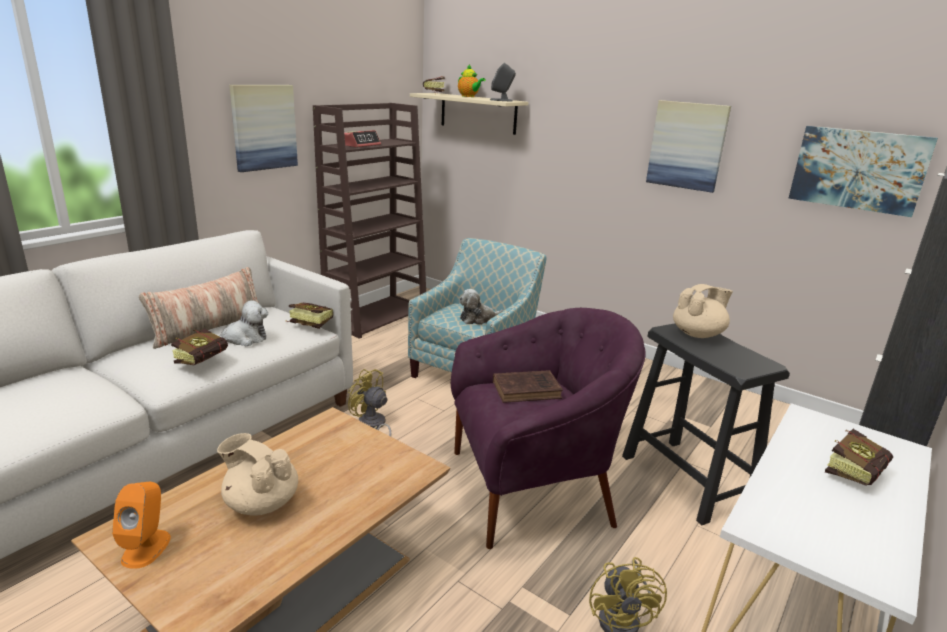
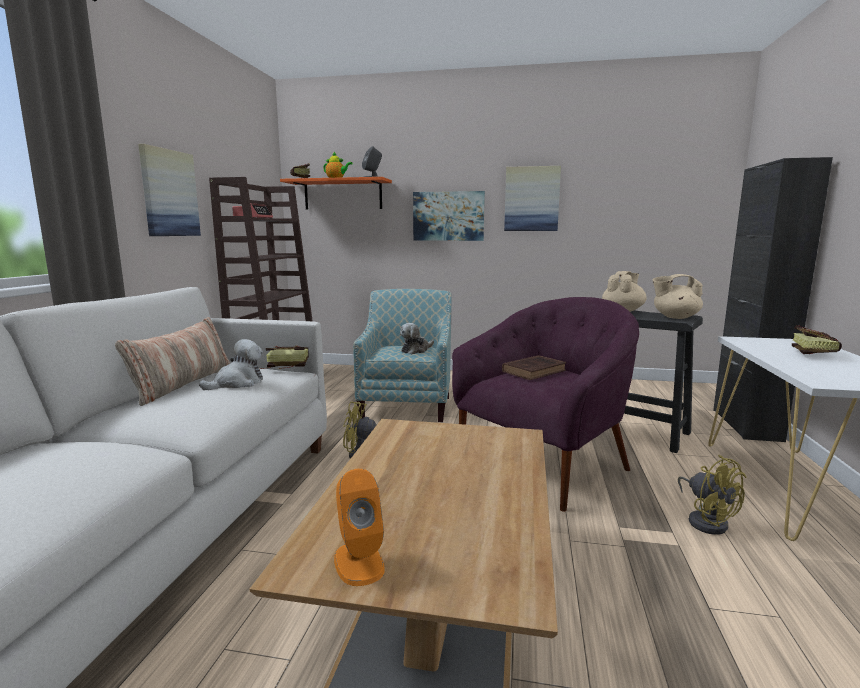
camera: 25 degrees left, 10 degrees down
book [171,328,228,365] -> none
beige teapot [217,433,298,516] -> beige teapot moved to [653,274,703,319]
beige shelf [410,93,528,135] -> orange shelf [280,177,392,210]
picture [788,126,938,217] -> picture moved to [413,191,485,241]

